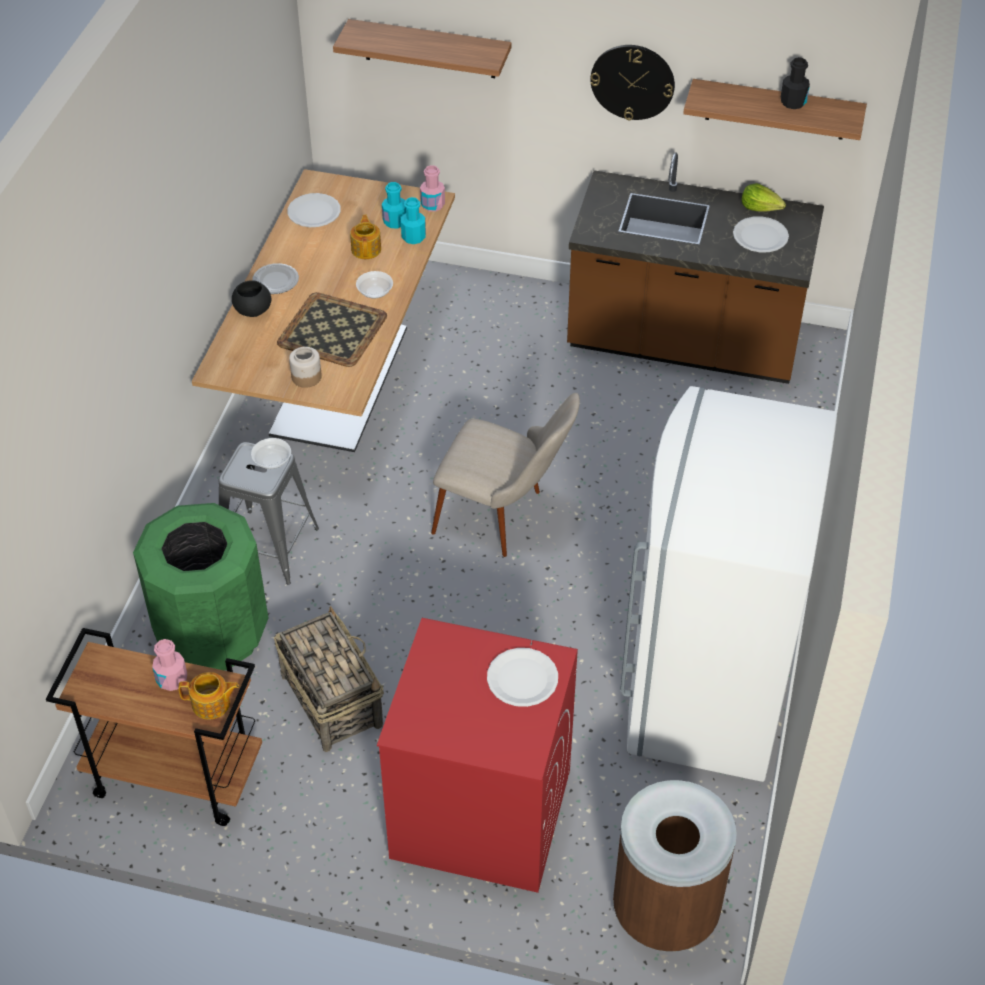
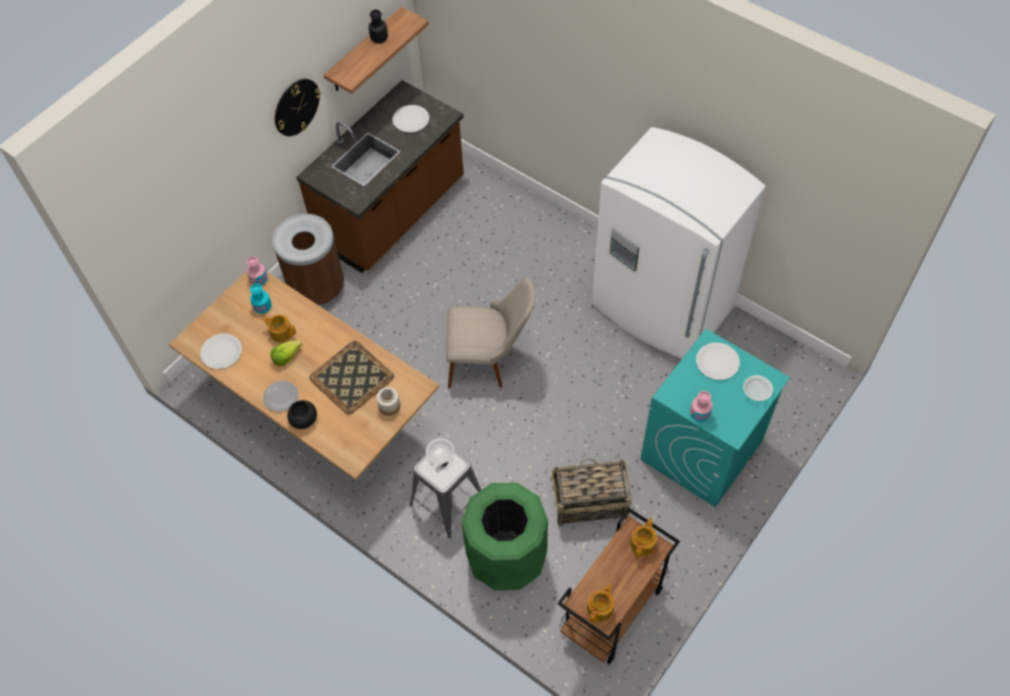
camera: 65 degrees left, 10 degrees up
pink bottle [152,639,187,691] -> pink bottle moved to [690,391,712,422]
shelf [333,19,511,78] -> none
bowl [356,271,393,298] -> bowl moved to [743,375,773,401]
red washing machine [377,618,578,893] -> turquoise washing machine [641,329,790,507]
turquoise bottle [401,197,426,244] -> none
beige chair [431,393,580,557] -> beige chair turned 45 degrees clockwise [446,278,535,388]
brown trash can [613,780,737,952] -> brown trash can moved to [272,214,344,307]
lettuce [742,183,786,212] -> lettuce moved to [270,340,302,366]
none -> teapot [587,584,614,623]

